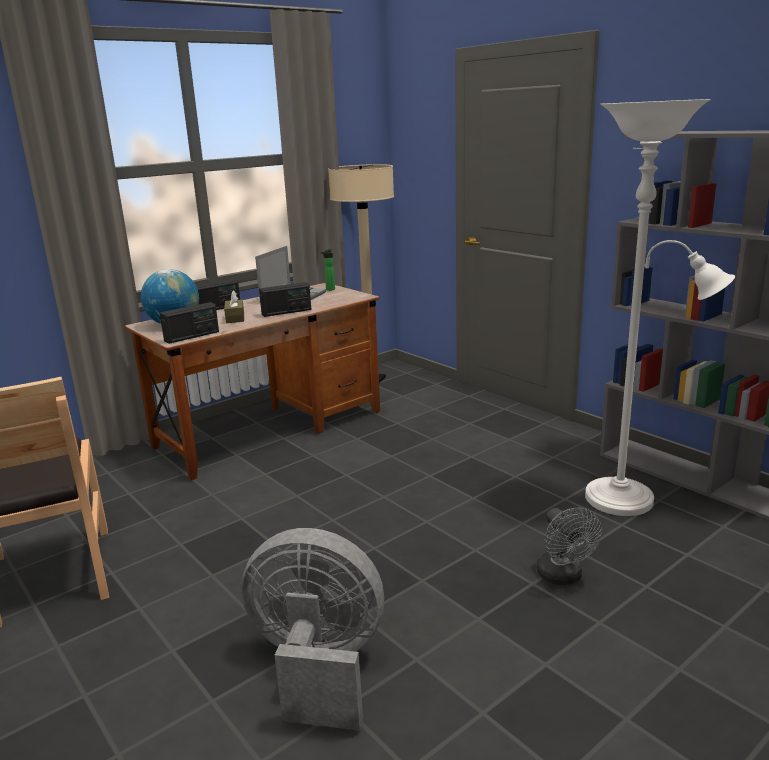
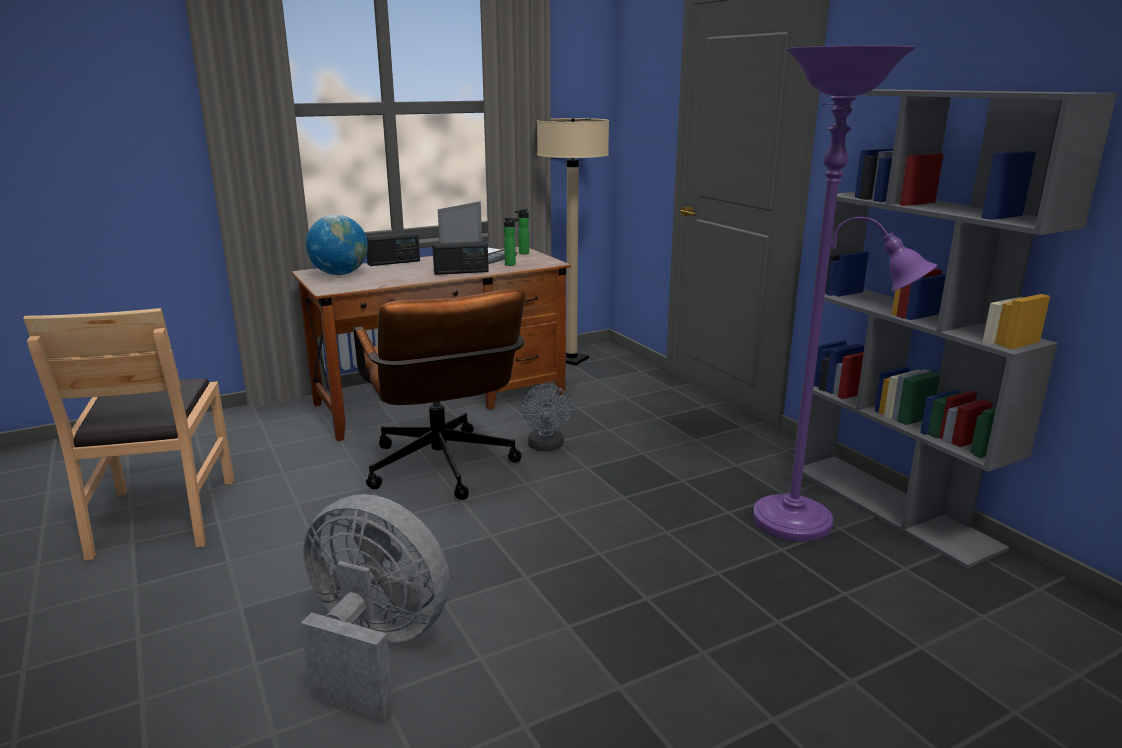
camera: 10 degrees right, 0 degrees up
radio [160,302,219,344] -> none
brown tissue box [224,290,244,323] -> none
grey fan [537,507,602,585] -> grey fan moved to [522,384,572,451]
white floor lamp [585,99,735,516] -> purple floor lamp [753,46,938,542]
none -> brown office chair [354,289,525,500]
none -> bottle [503,217,519,266]

